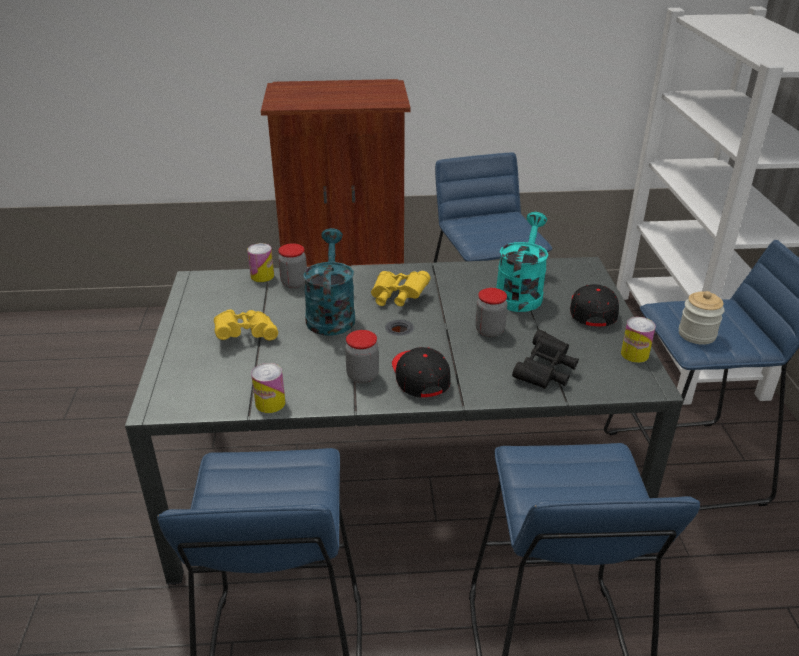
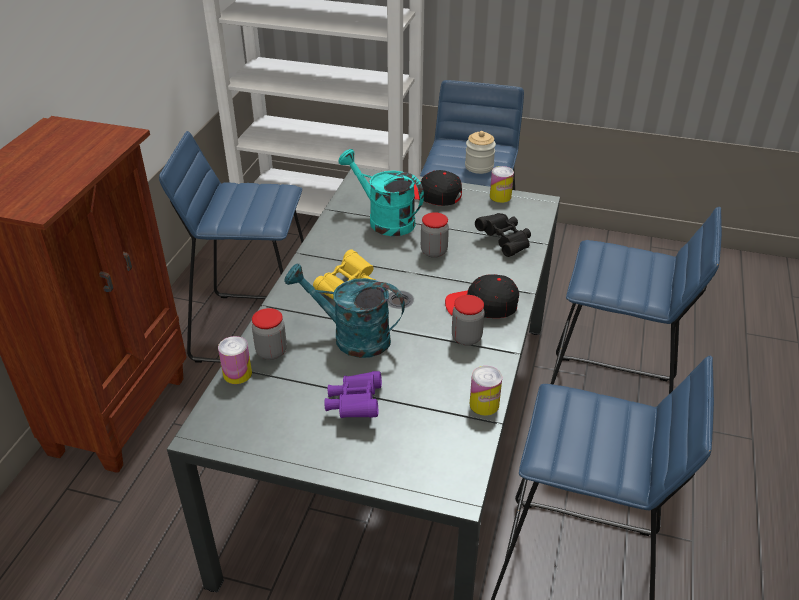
camera: 70 degrees left, 5 degrees up
yellow binoculars [214,309,278,341] -> purple binoculars [324,371,382,418]

